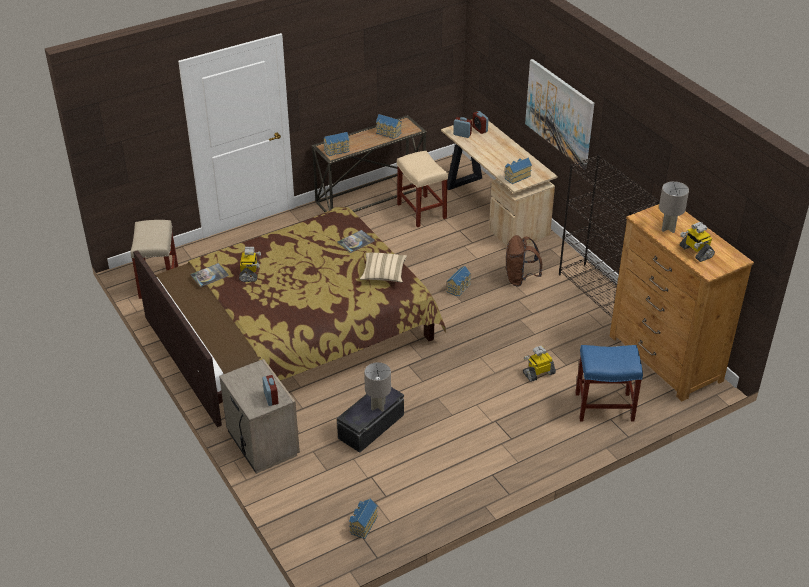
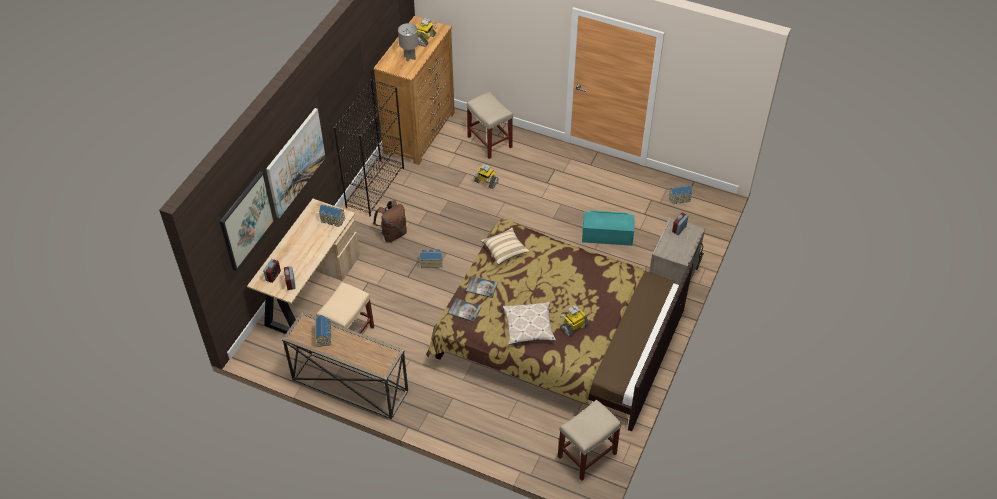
camera: 125 degrees left, 10 degrees up
book [190,263,229,287] -> book moved to [448,298,481,322]
toy house [323,132,350,156] -> none
black storage box [337,387,404,453] -> turquoise storage box [582,210,635,246]
grey table lamp [364,362,391,412] -> none
blue stool [575,345,643,422] -> beige stool [467,92,513,159]
none -> picture [219,171,275,271]
none -> pillow [503,302,556,345]

